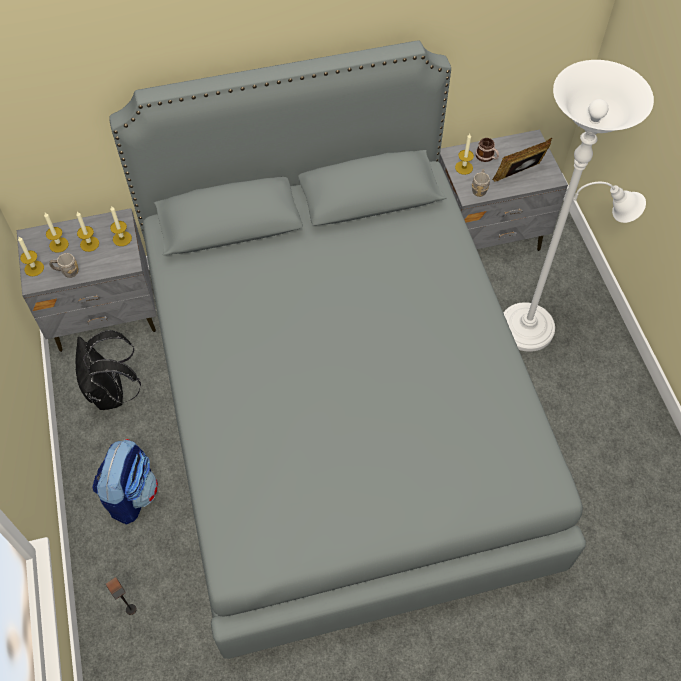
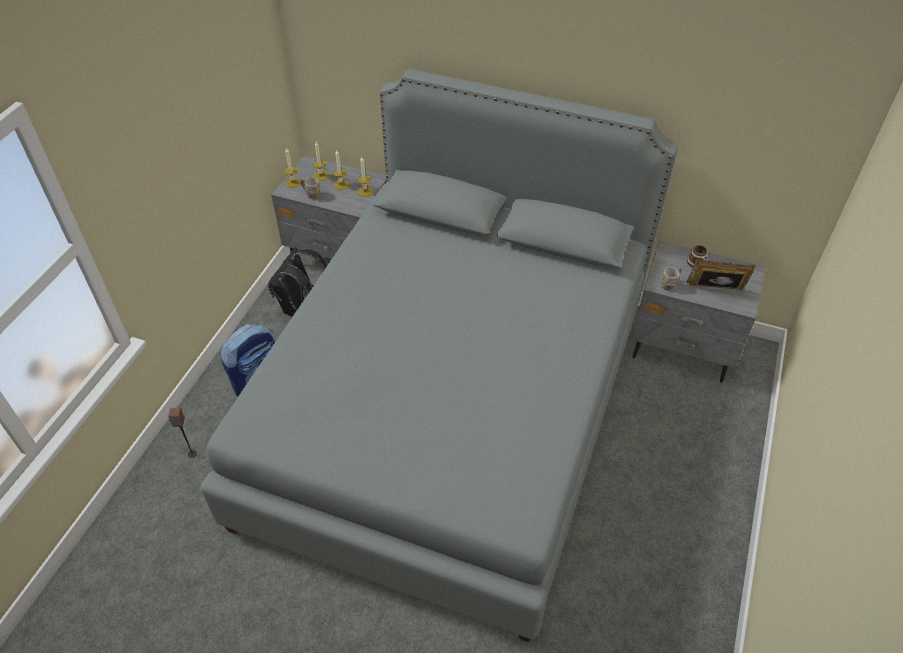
camera: 35 degrees right, 10 degrees down
candle [455,134,474,175] -> none
white floor lamp [503,60,654,352] -> none

